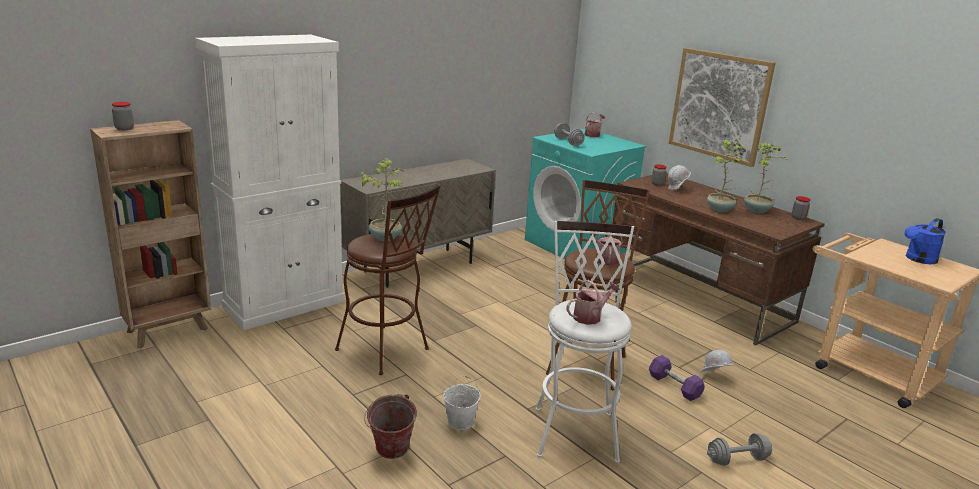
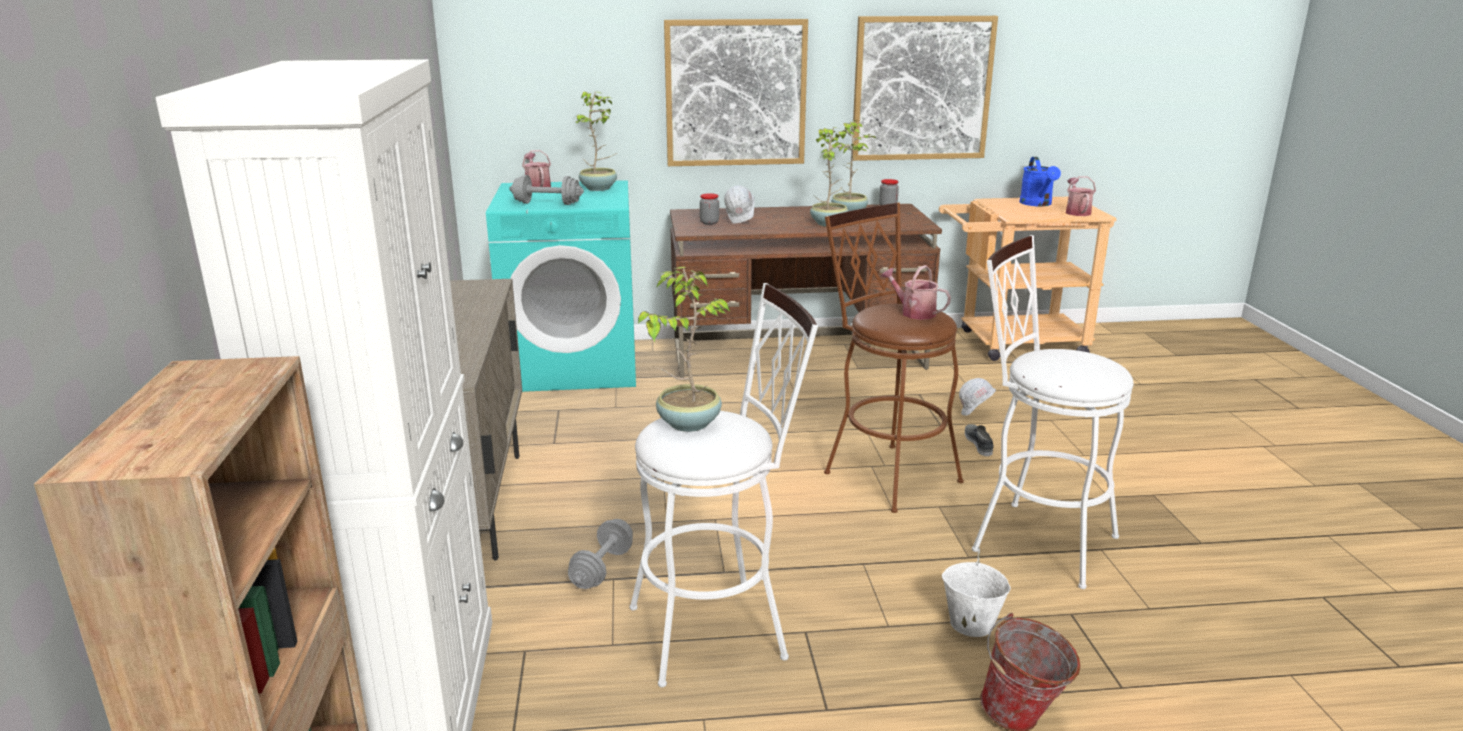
camera: 55 degrees left, 0 degrees up
jar [112,102,134,130] -> none
brown stool [335,185,441,375] -> white stool [630,283,818,687]
watering can [567,280,620,325] -> watering can moved to [1066,176,1096,216]
purple dumbbell [649,355,705,401] -> grey shoe [965,424,994,456]
grey dumbbell [707,433,772,466] -> grey dumbbell moved to [568,519,633,589]
none -> potted plant [575,92,617,191]
none -> picture [853,16,998,161]

